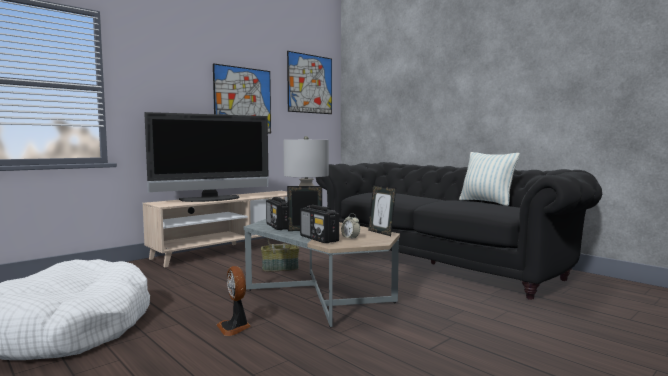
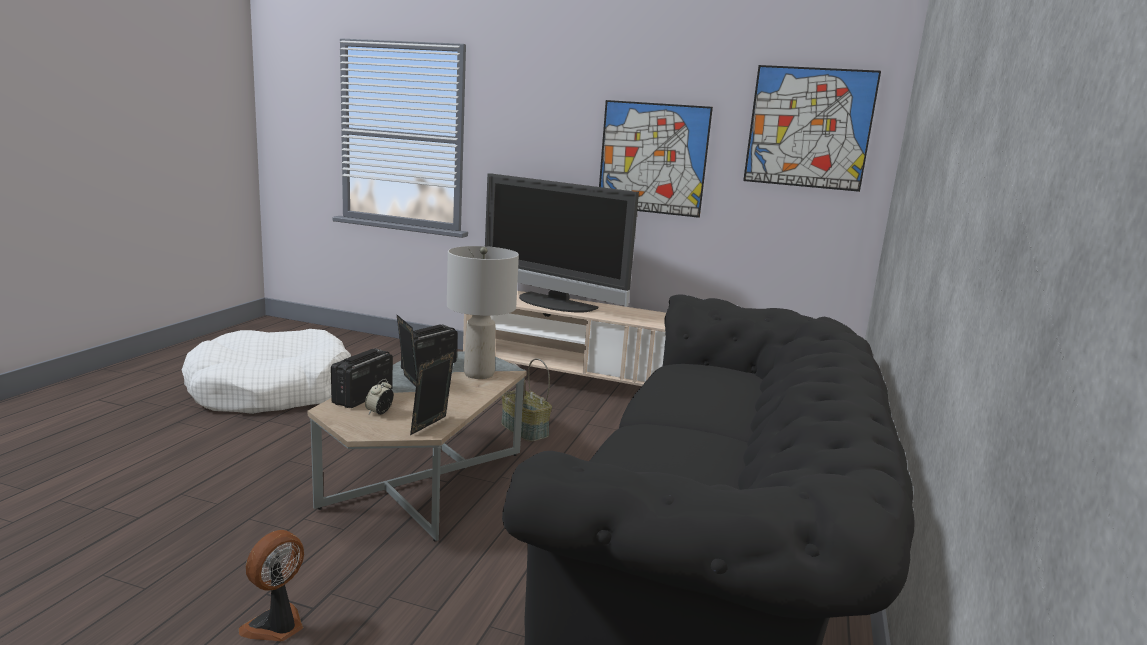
camera: 60 degrees right, 10 degrees up
fan [217,266,251,336] -> fan moved to [239,530,304,641]
pillow [459,152,520,206] -> none

